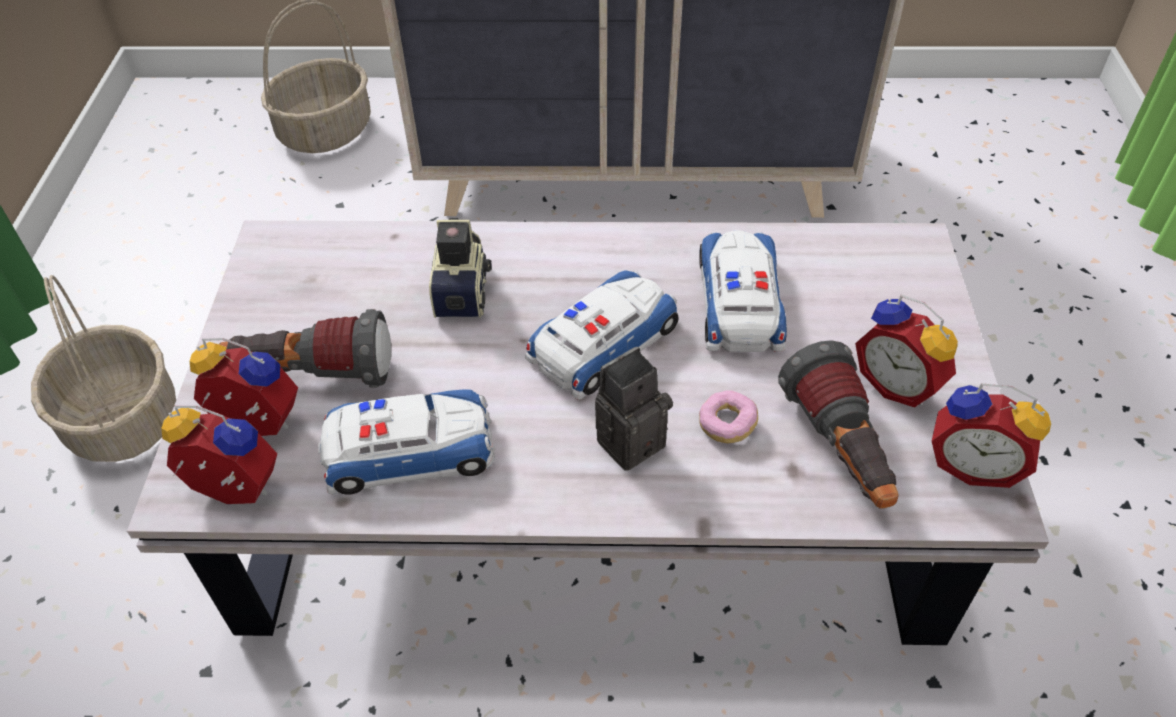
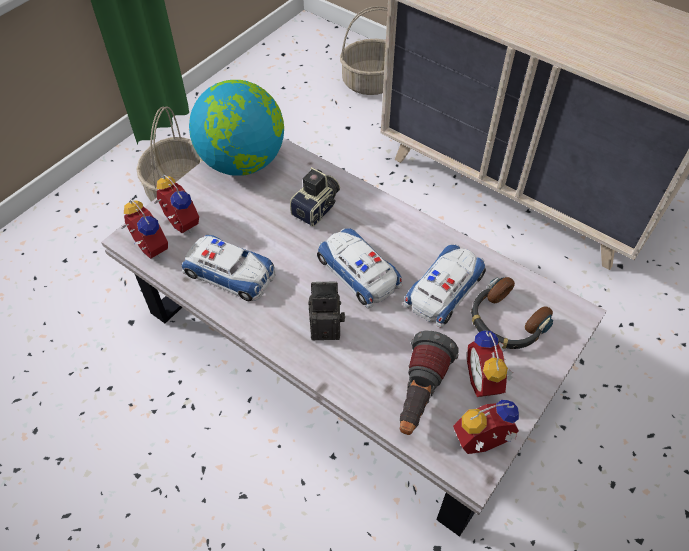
camera: 35 degrees right, 5 degrees up
flashlight [219,309,391,388] -> none
toy car [525,270,679,400] -> toy car turned 120 degrees counterclockwise [317,228,403,309]
donut [699,390,758,443] -> none
alarm clock [932,384,1051,488] -> alarm clock turned 105 degrees clockwise [453,400,519,454]
none -> globe [189,80,284,176]
none -> headphones [471,277,553,349]

